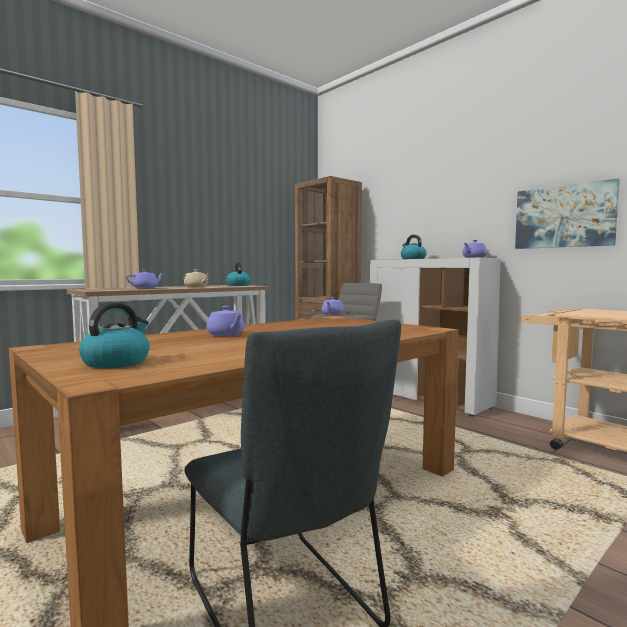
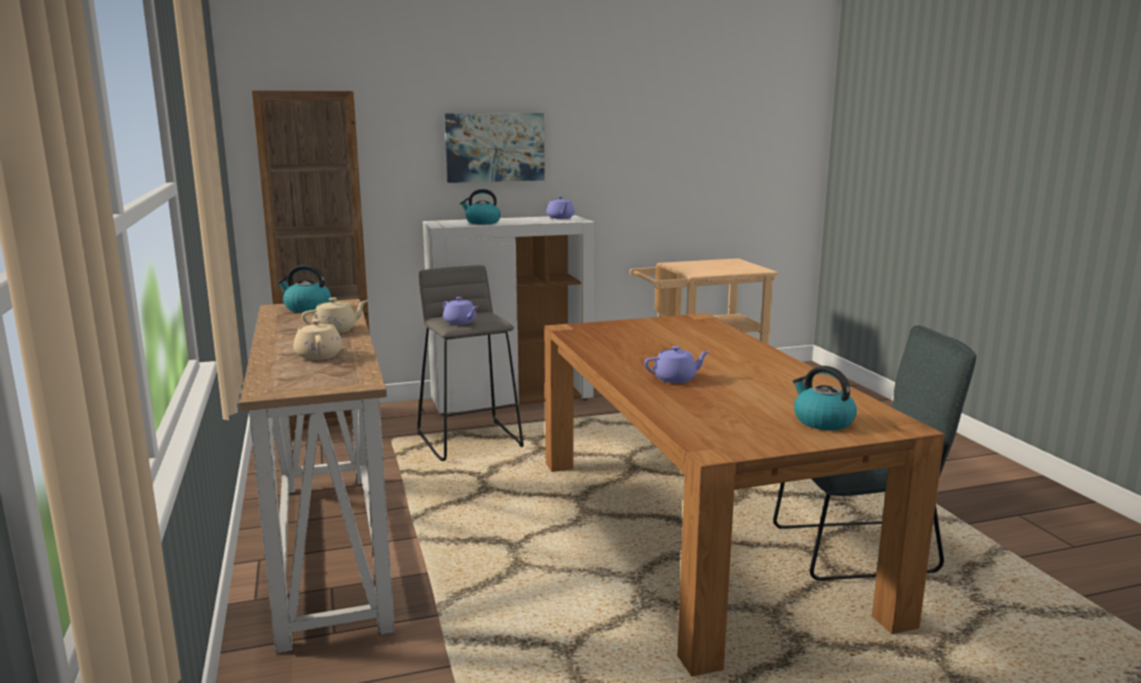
camera: 65 degrees left, 10 degrees up
purple teapot [126,269,164,288] -> beige teapot [293,318,343,360]
picture [515,179,620,249] -> picture moved to [444,113,545,183]

